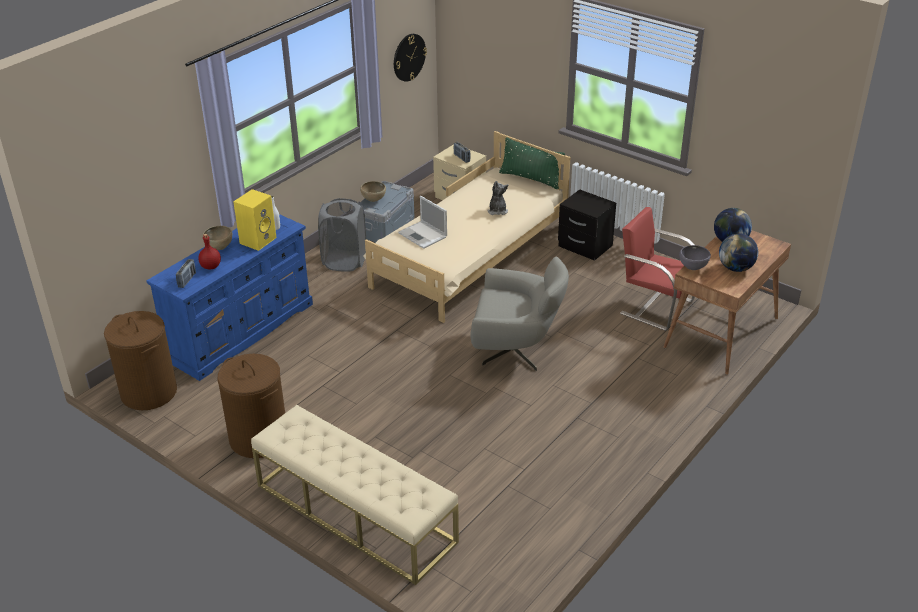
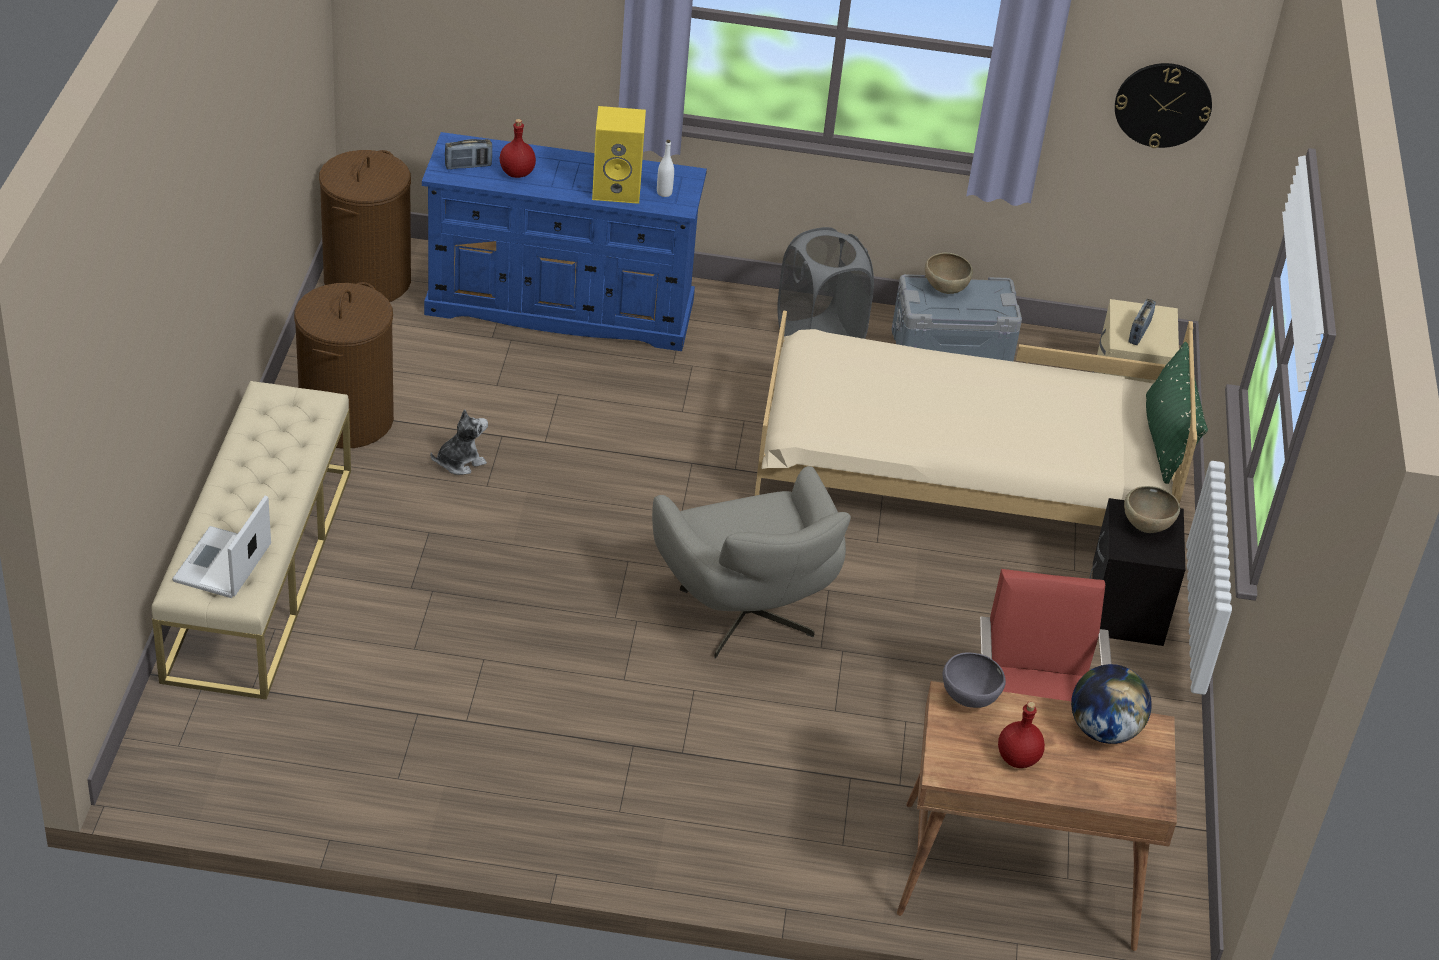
camera: 55 degrees right, 5 degrees up
brown bowl [202,226,232,250] -> brown bowl moved to [1124,486,1180,533]
laptop [398,196,447,249] -> laptop moved to [172,496,271,598]
plush toy [487,181,508,215] -> plush toy moved to [430,409,488,475]
globe [719,233,758,272] -> red bottle [998,702,1045,768]

